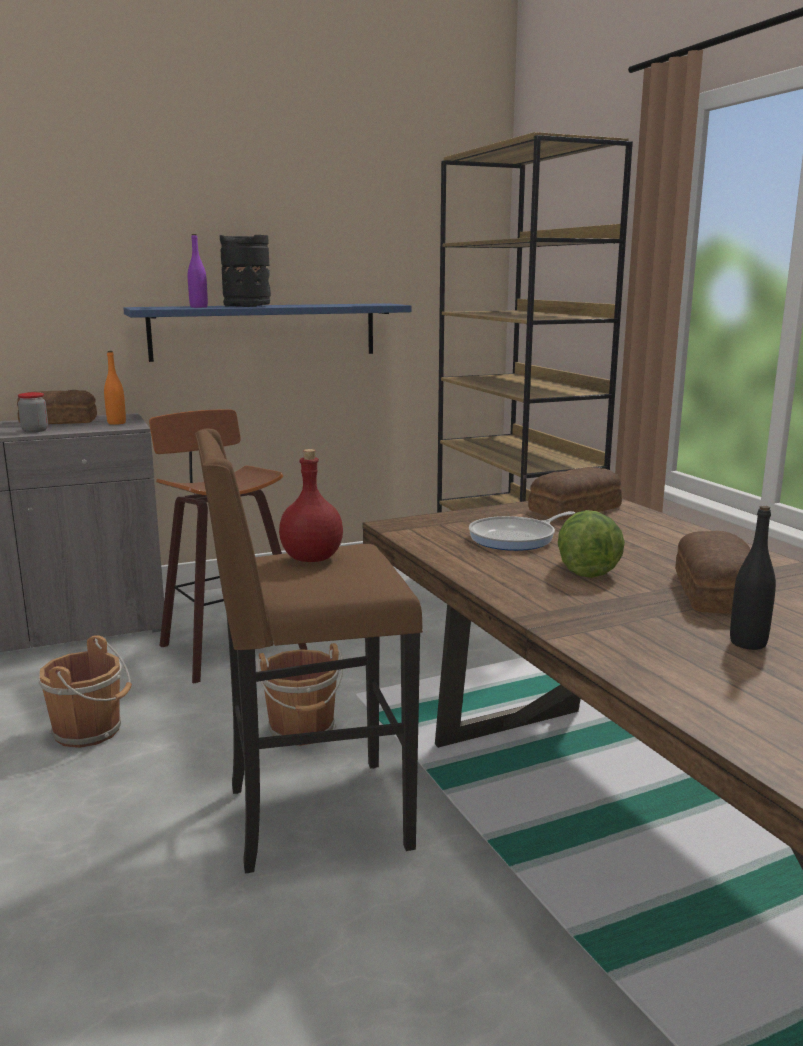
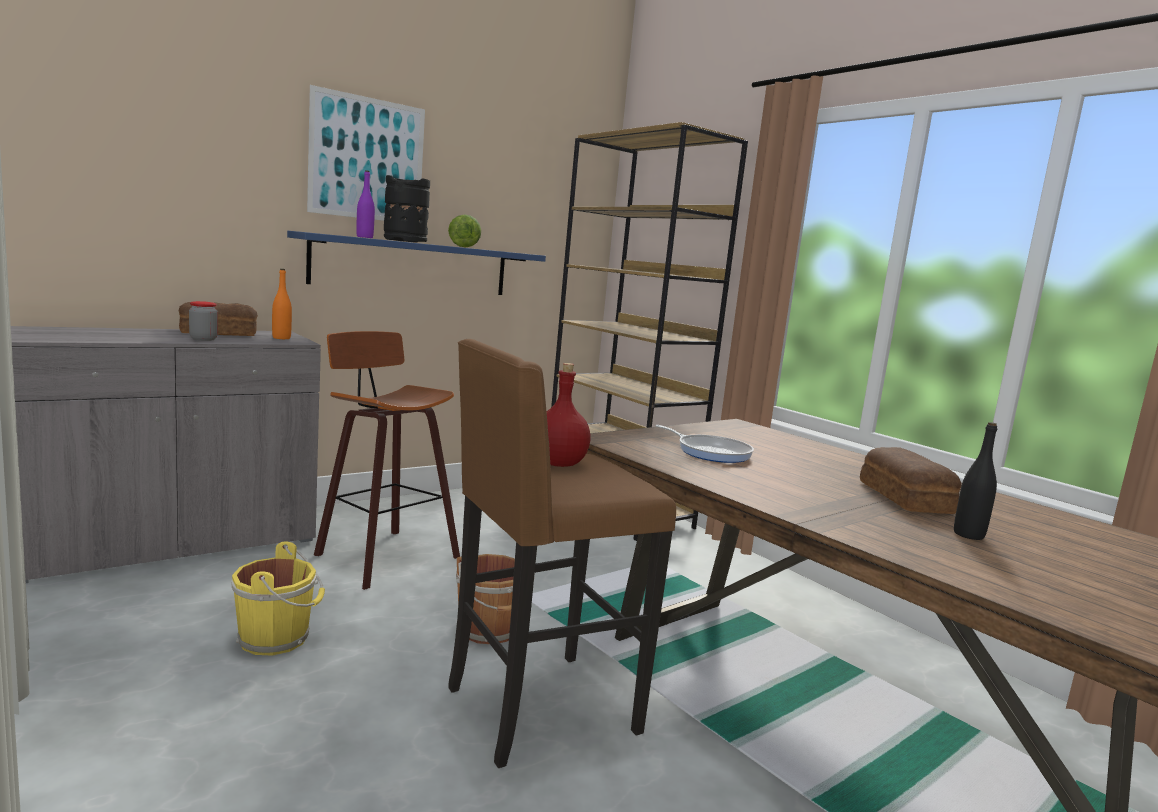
camera: 15 degrees left, 5 degrees down
brown bucket [39,635,132,748] -> yellow bucket [231,541,325,656]
frying pan [469,511,575,551] -> frying pan turned 90 degrees counterclockwise [655,425,754,463]
bread [528,467,622,520] -> none
lettuce [558,510,625,578] -> lettuce moved to [448,214,481,247]
none -> picture [307,85,425,221]

